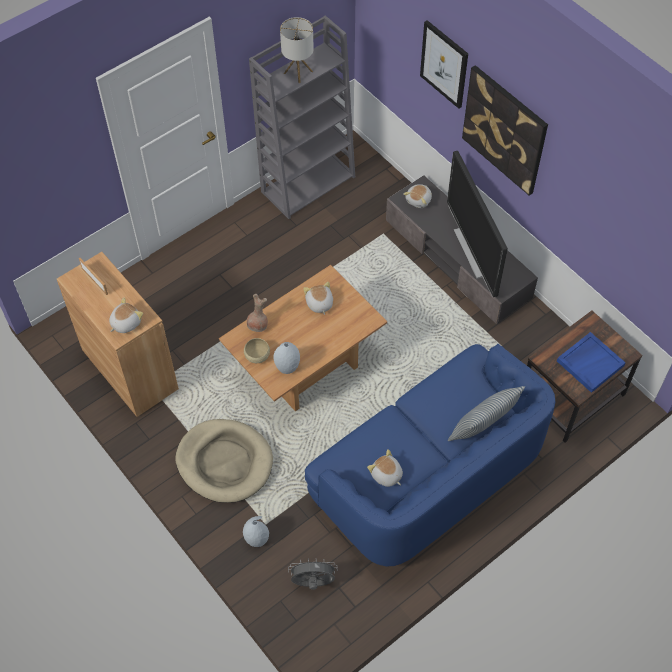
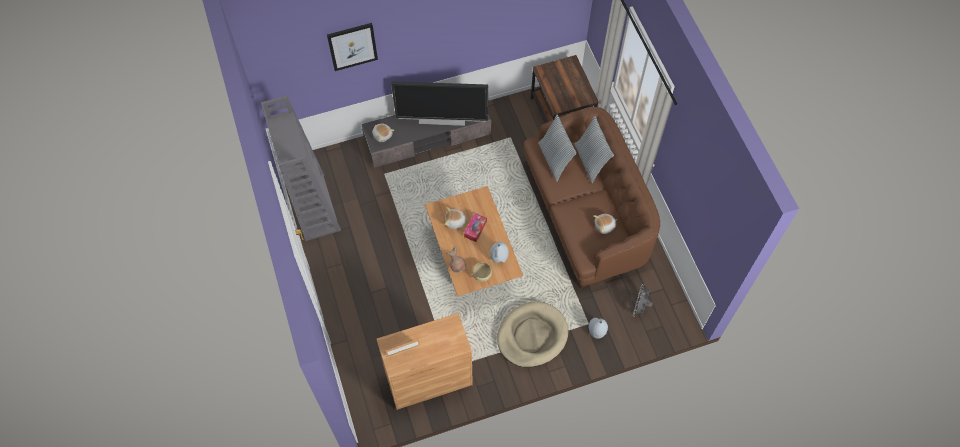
camera: 70 degrees left, 5 degrees up
plush toy [109,297,143,333] -> none
table lamp [280,17,314,83] -> none
blue sofa [305,344,555,567] -> brown sofa [524,107,660,288]
picture [462,65,548,196] -> none
blue tray [557,332,626,393] -> none
none -> tissue box [464,213,487,242]
none -> pillow [538,115,577,182]

